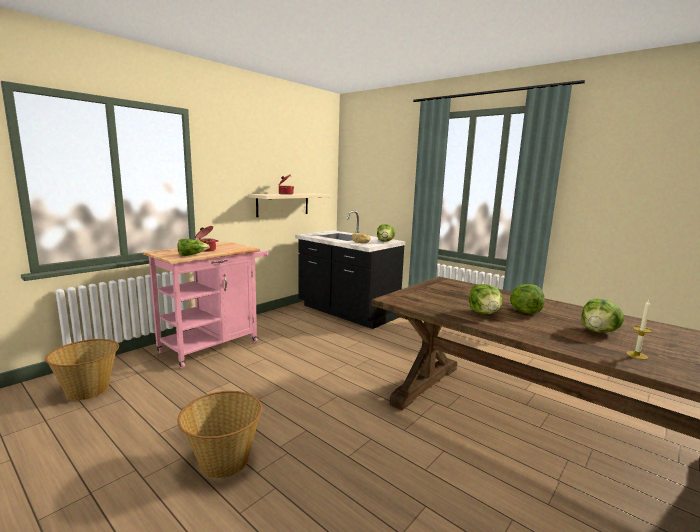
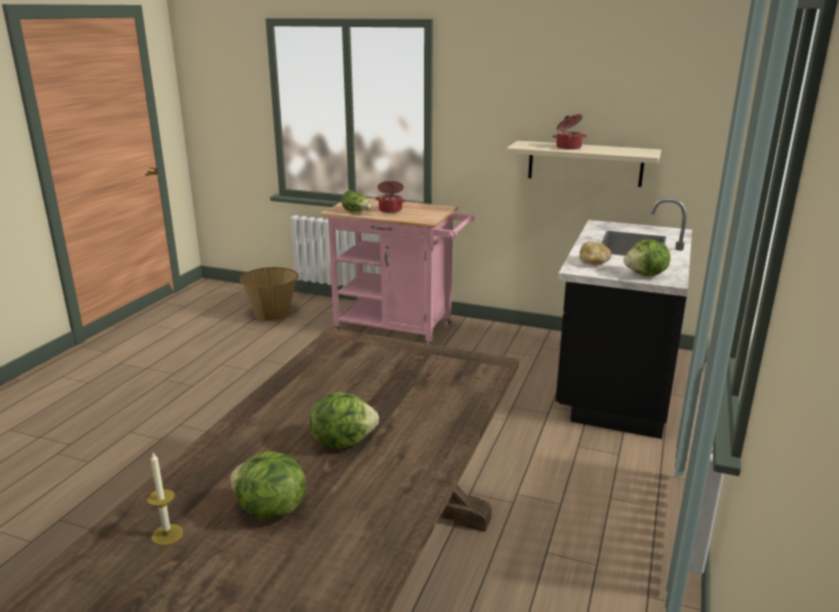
camera: 70 degrees right, 10 degrees up
basket [177,391,262,478] -> none
lettuce [469,284,503,315] -> none

